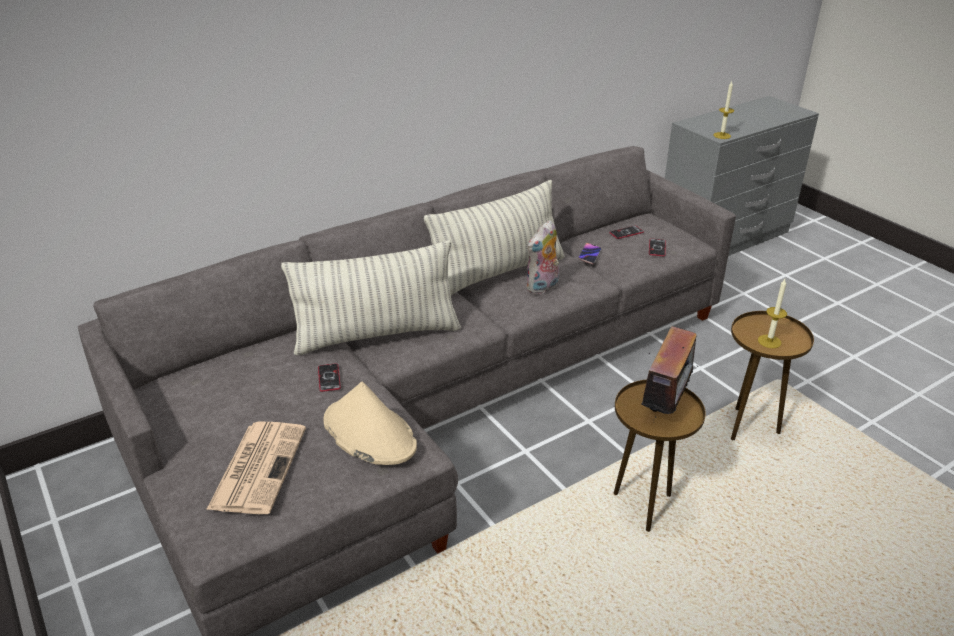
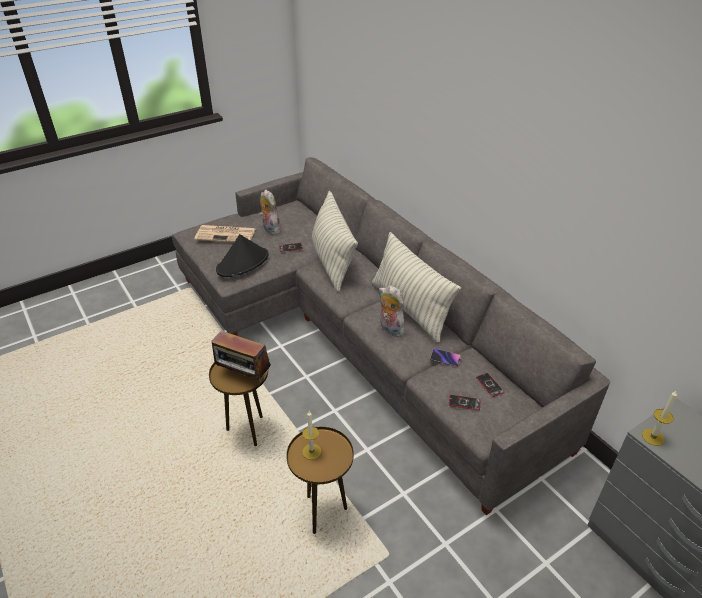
camera: 90 degrees right, 5 degrees up
beige hat [324,382,417,465] -> black hat [216,234,268,277]
none -> plush toy [260,190,281,235]

